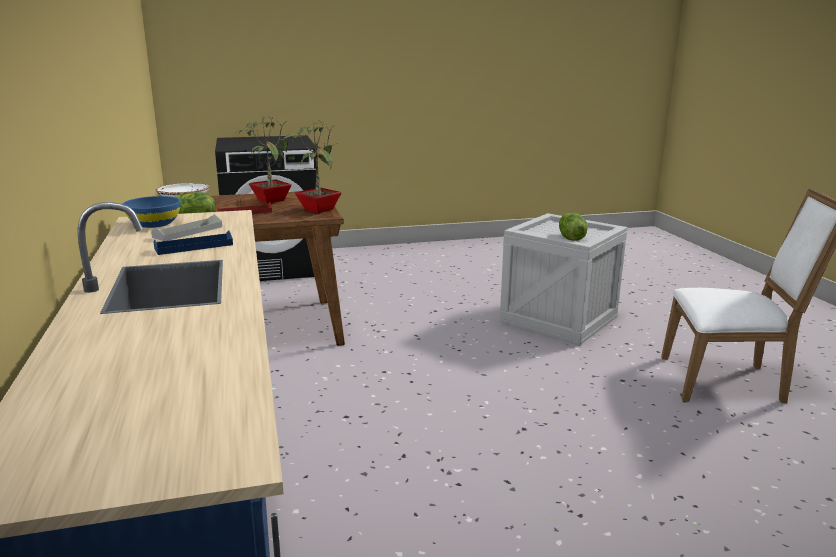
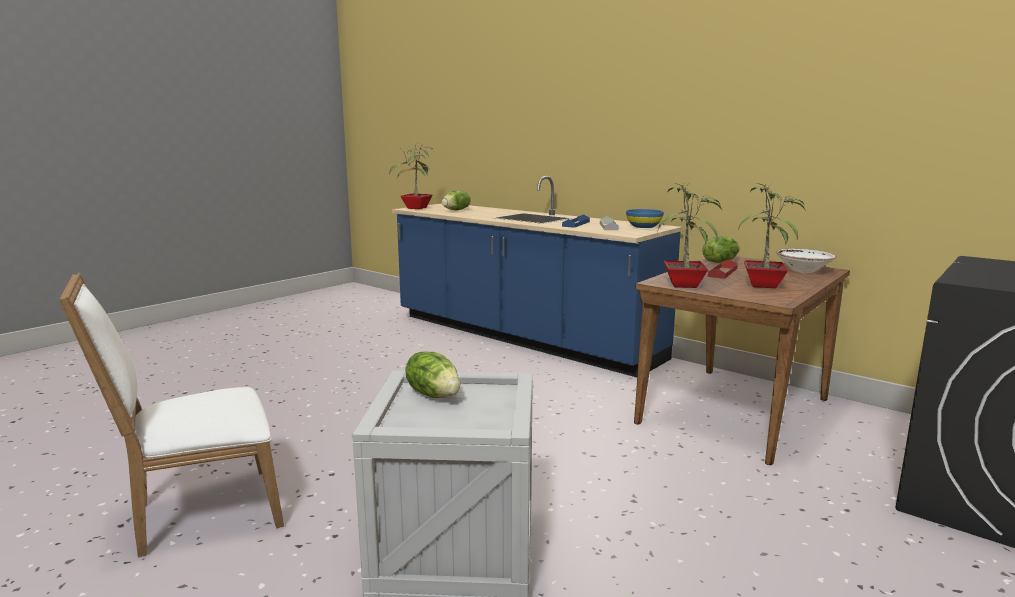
camera: 145 degrees right, 5 degrees down
none -> potted plant [389,143,434,209]
none -> lettuce [442,190,471,210]

